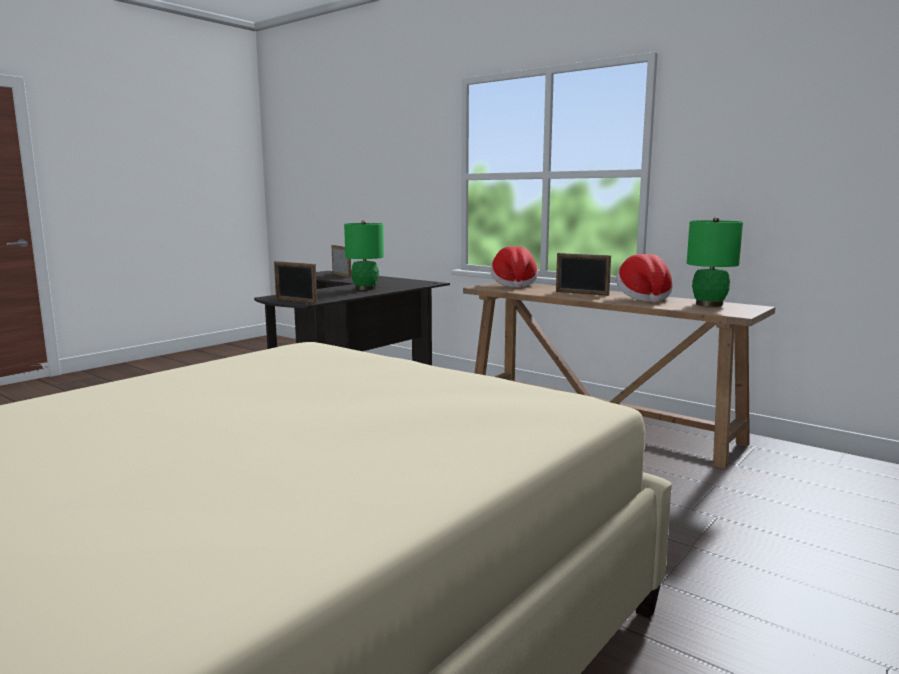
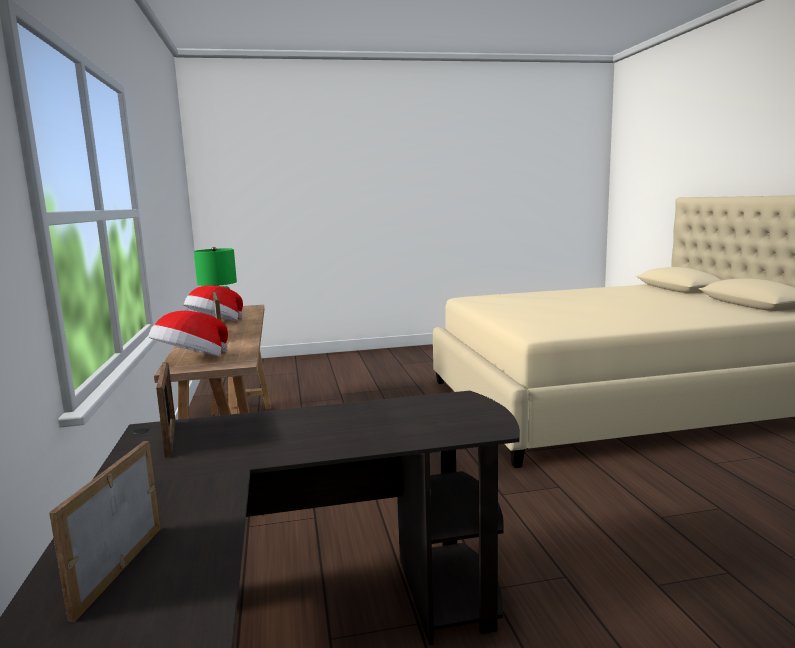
camera: 140 degrees left, 0 degrees up
picture frame [274,261,317,304] -> picture frame moved to [156,362,176,458]
green table lamp [344,220,384,290] -> none

